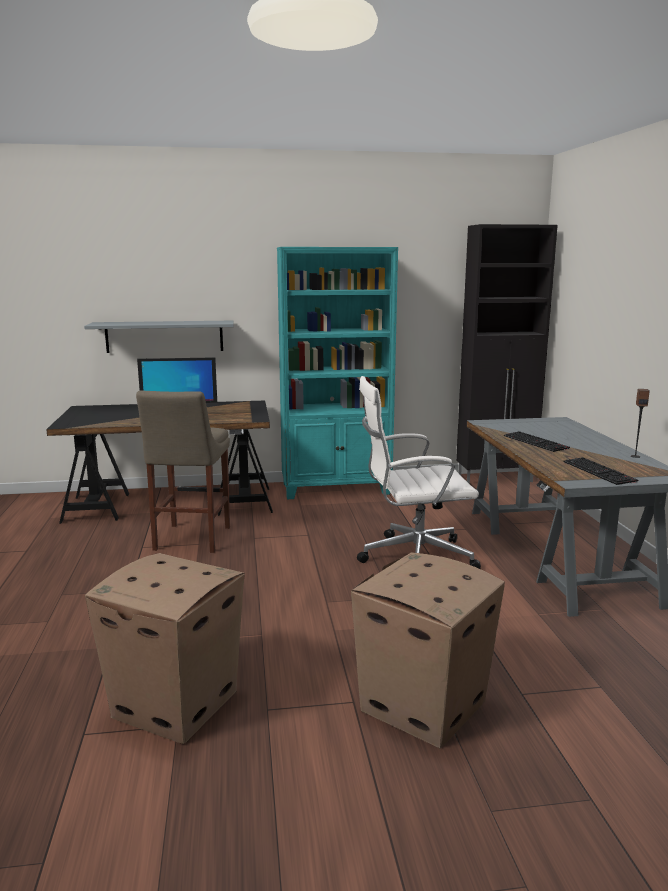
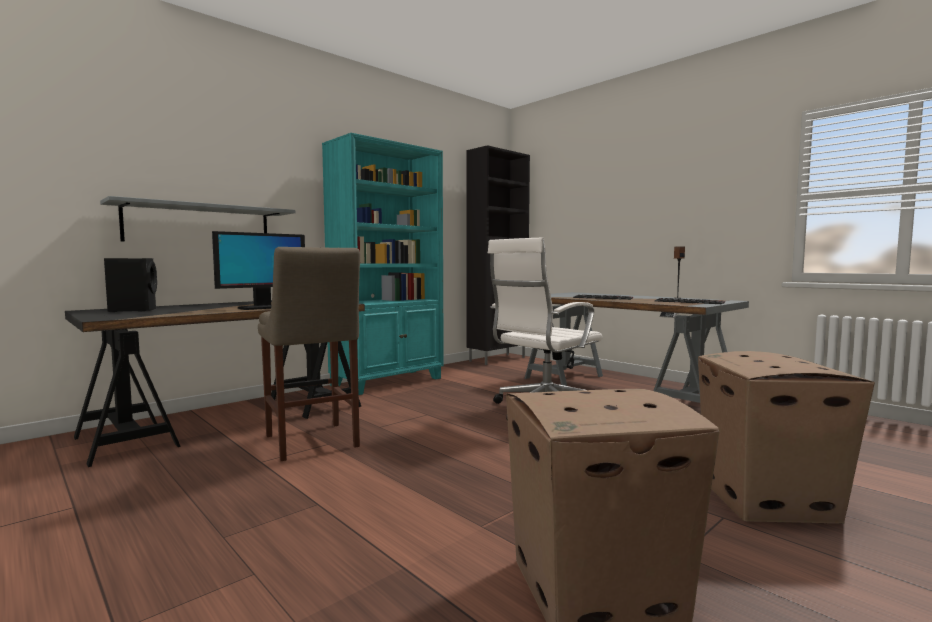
camera: 35 degrees left, 10 degrees down
none -> black speaker [104,258,157,312]

